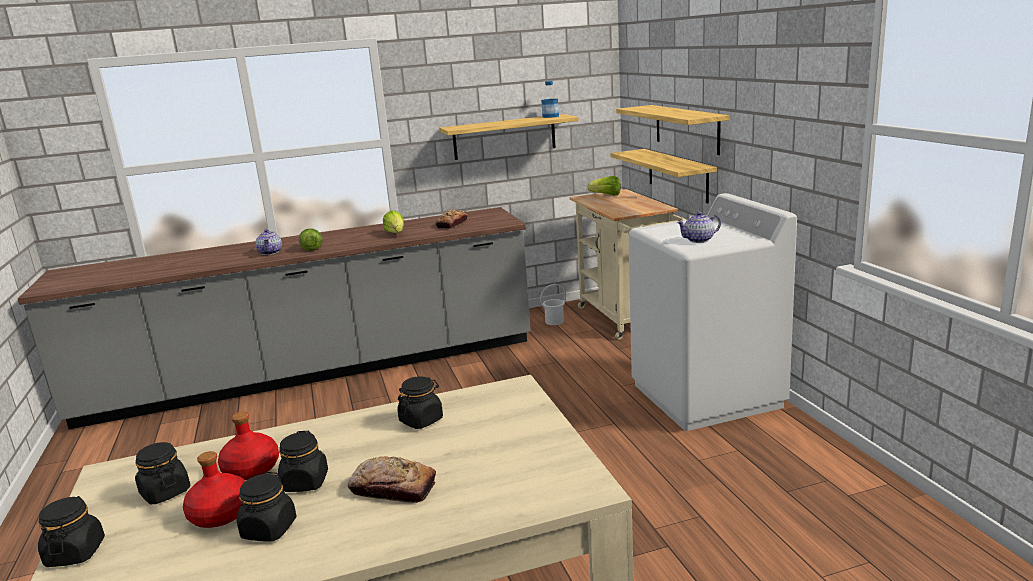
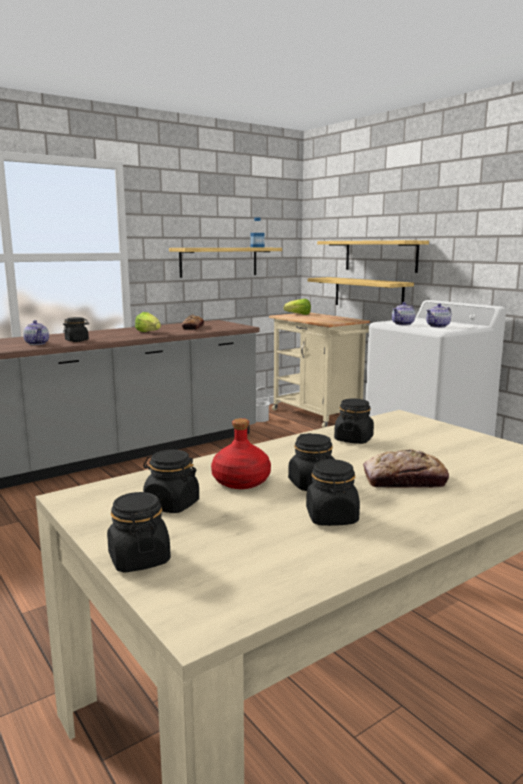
camera: 20 degrees left, 5 degrees down
red bottle [183,451,245,528] -> none
lettuce [299,228,323,251] -> black jar [63,317,89,342]
none -> teapot [392,302,415,326]

